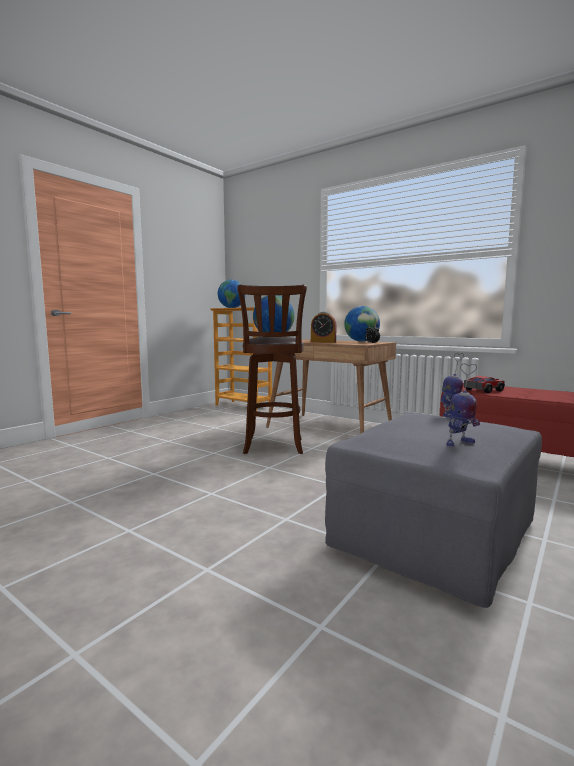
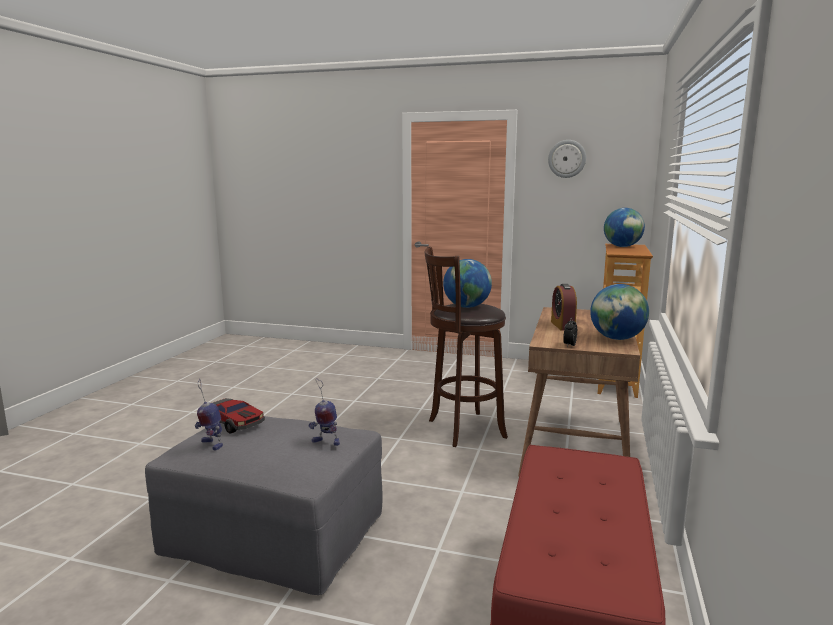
camera: 70 degrees right, 5 degrees up
toy car [464,376,505,393] -> toy car moved to [213,398,265,434]
none -> wall clock [548,140,586,178]

